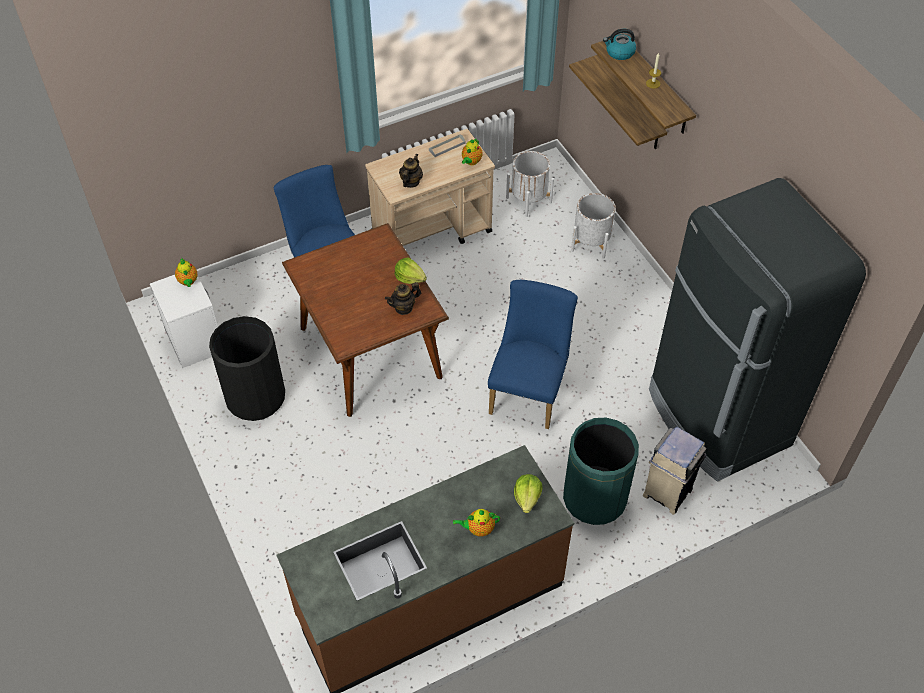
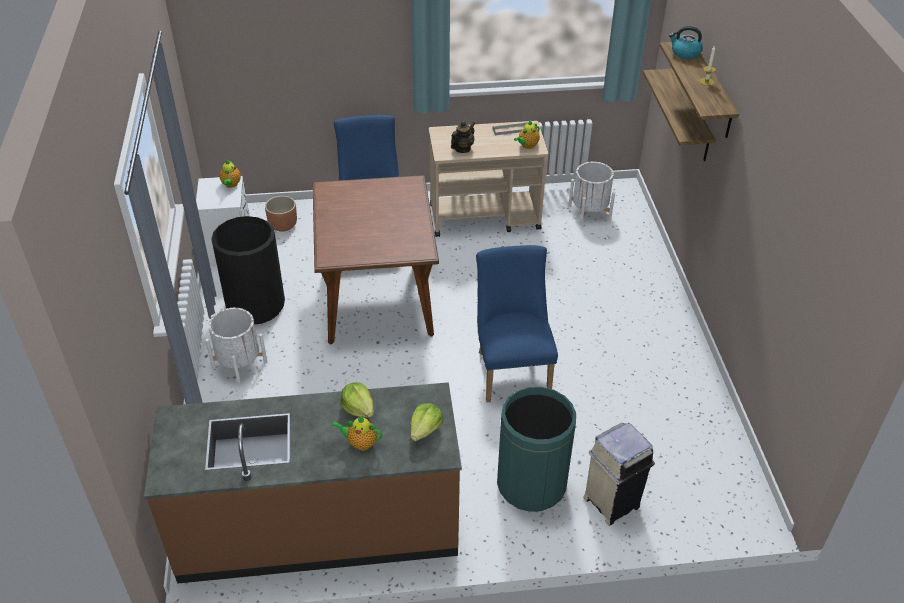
camera: 20 degrees right, 10 degrees down
teapot [385,282,421,315] -> none
lettuce [395,258,427,284] -> lettuce moved to [341,382,374,418]
blue chair [488,280,578,429] -> blue chair turned 45 degrees counterclockwise [476,245,558,403]
white planter [571,193,616,259] -> white planter moved to [206,308,267,385]
black fridge [649,178,866,482] -> none
none -> brown planter [265,196,297,232]

